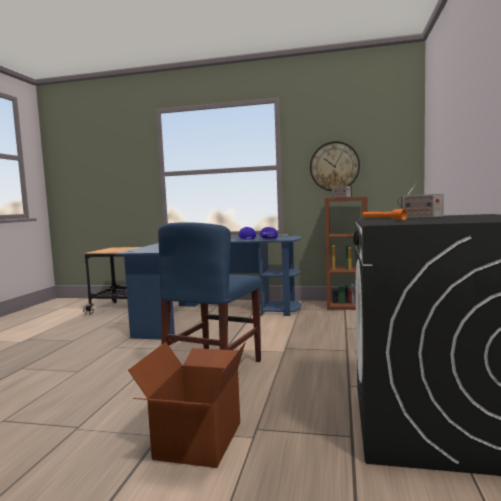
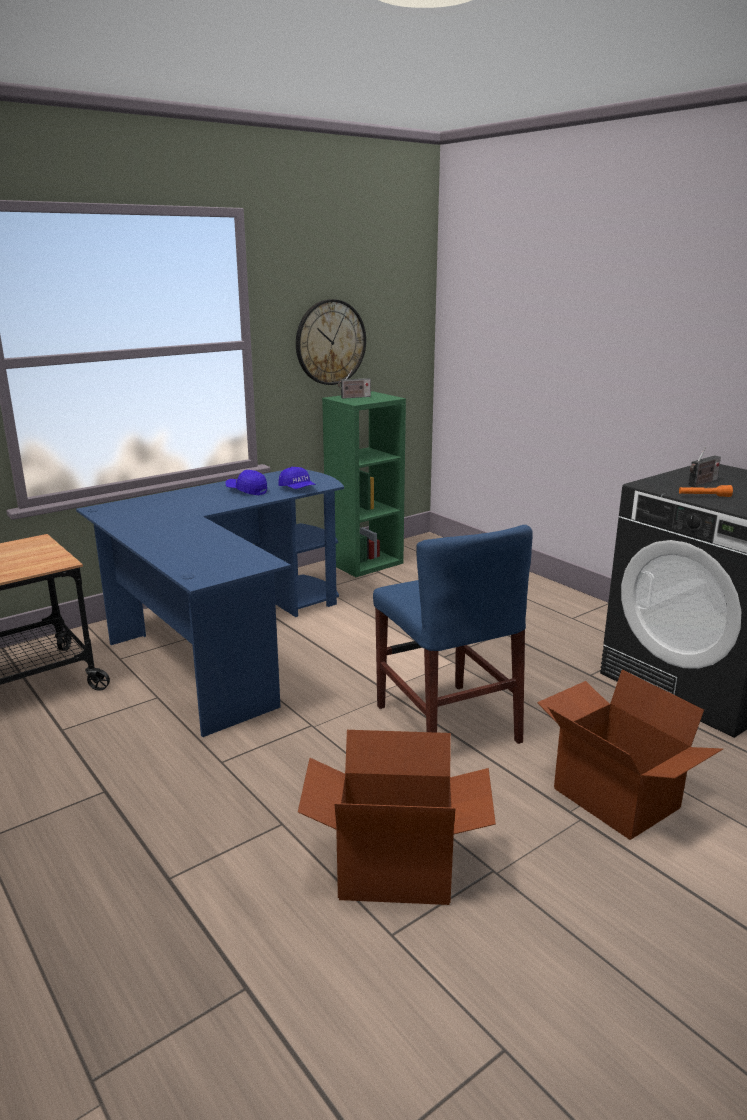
camera: 50 degrees left, 15 degrees up
brown bookcase [325,197,368,310] -> green bookcase [322,391,406,577]
none -> cardboard box [298,730,496,905]

